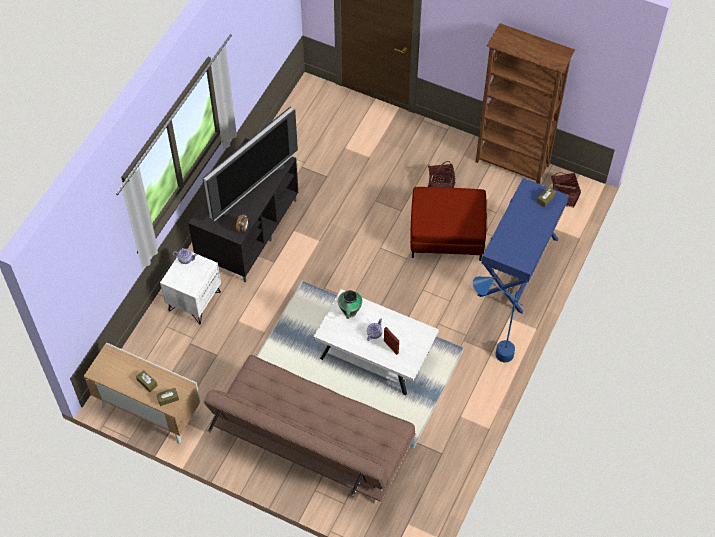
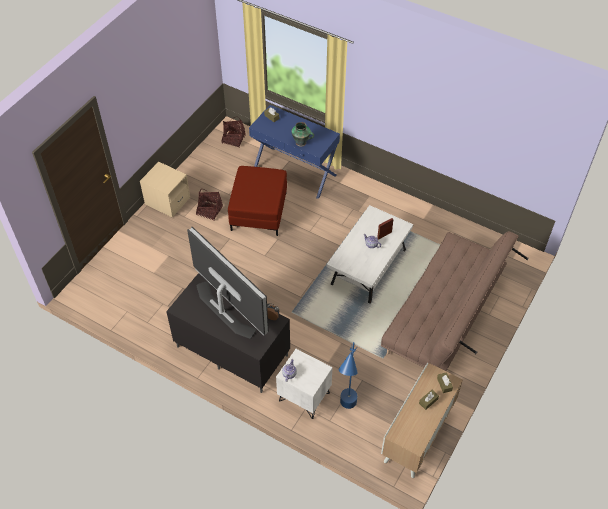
camera: 85 degrees left, 5 degrees down
vase [338,290,362,319] -> vase moved to [291,122,314,147]
blue floor lamp [473,277,524,362] -> blue floor lamp moved to [339,342,358,409]
brown bookcase [476,23,575,184] -> none
none -> beige nightstand [140,162,190,218]

